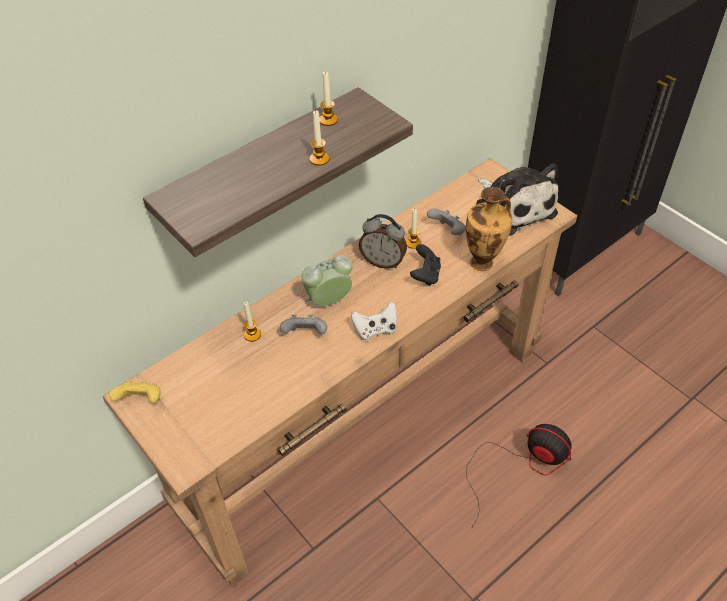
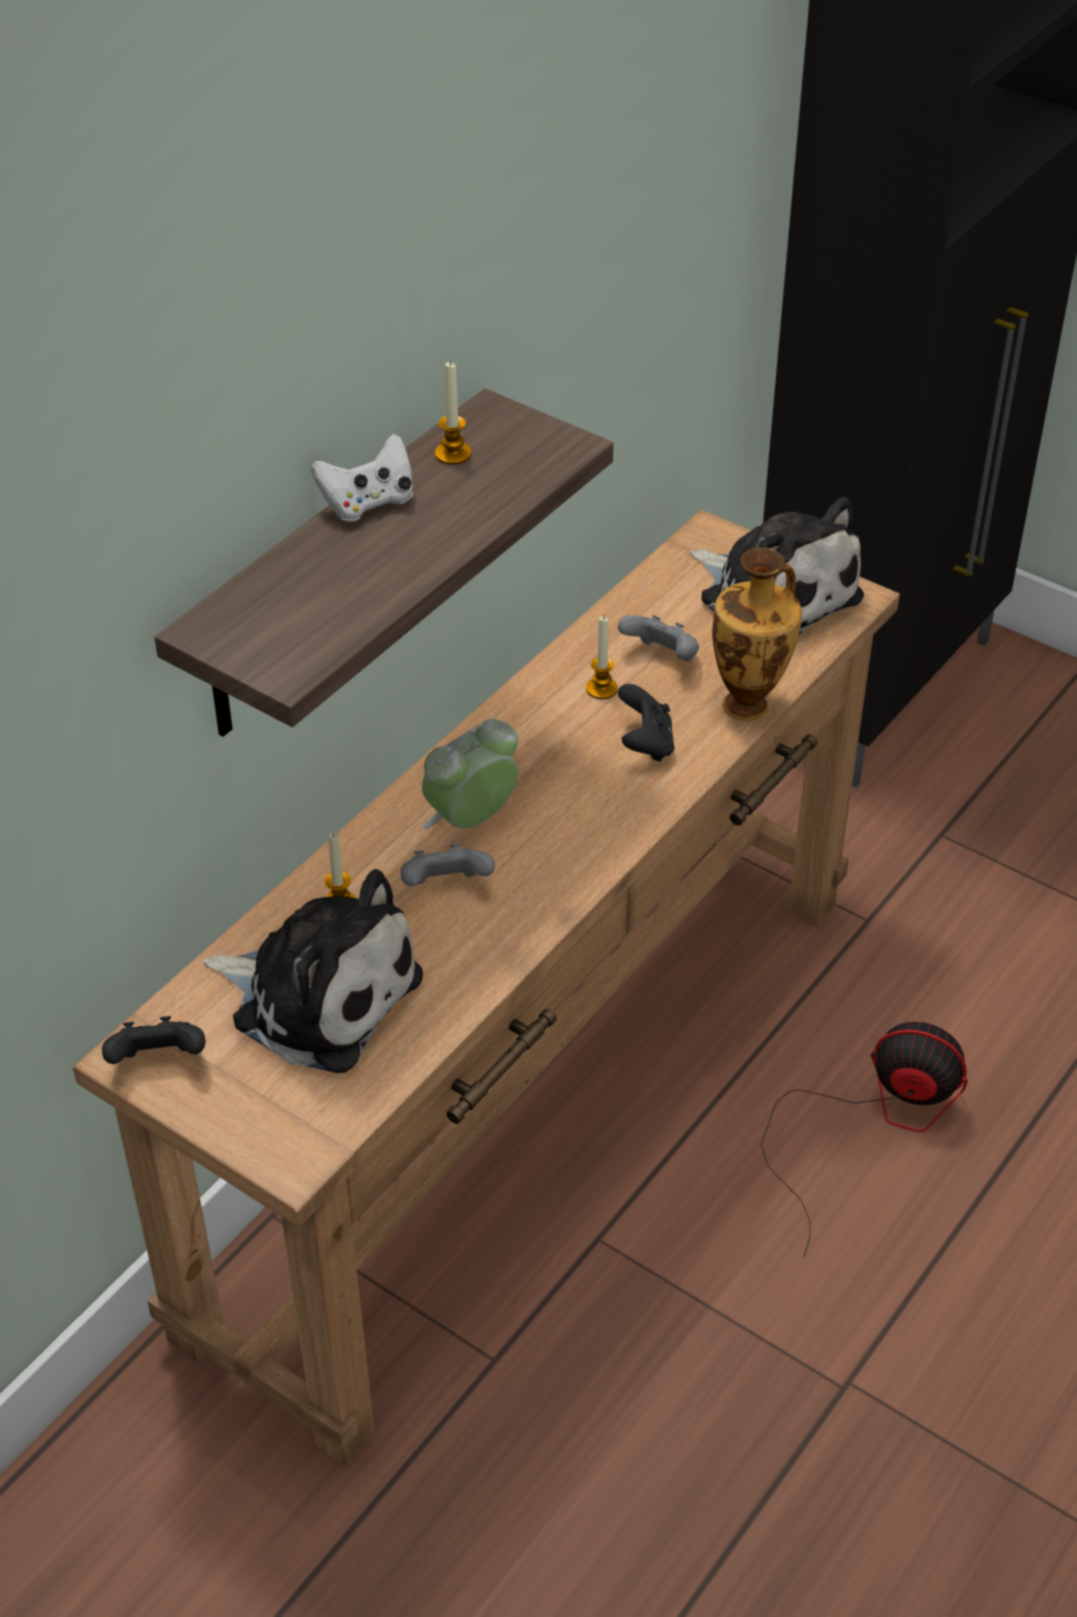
camera: 15 degrees left, 5 degrees down
yellow game controller [109,380,161,404] -> black game controller [102,1016,206,1064]
candle [309,110,329,166] -> none
white game controller [351,301,397,341] -> white game controller moved to [311,434,413,522]
alarm clock [359,214,407,269] -> none
none -> plush toy [203,869,423,1073]

